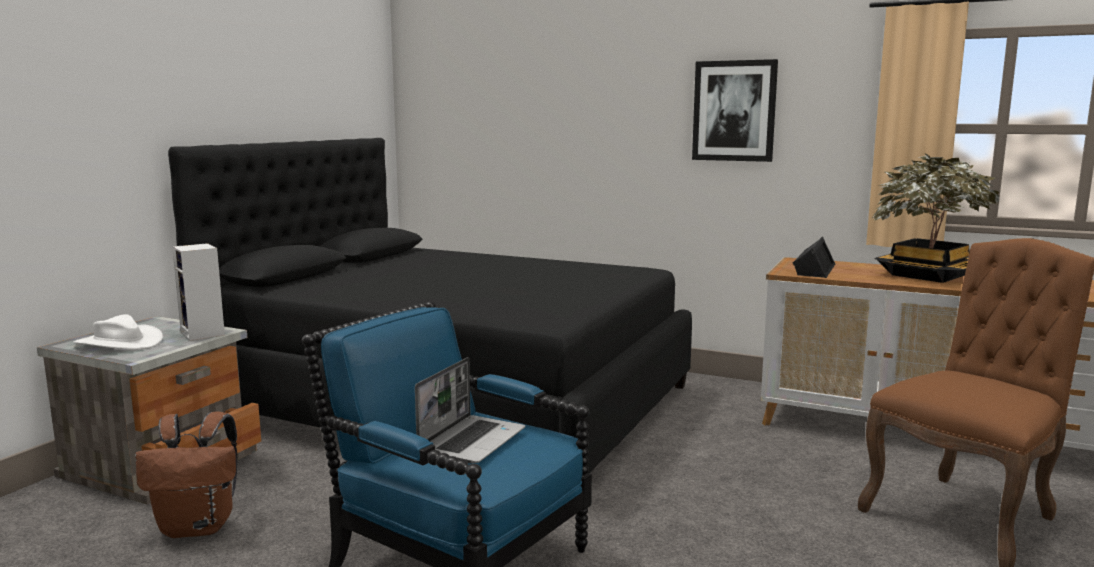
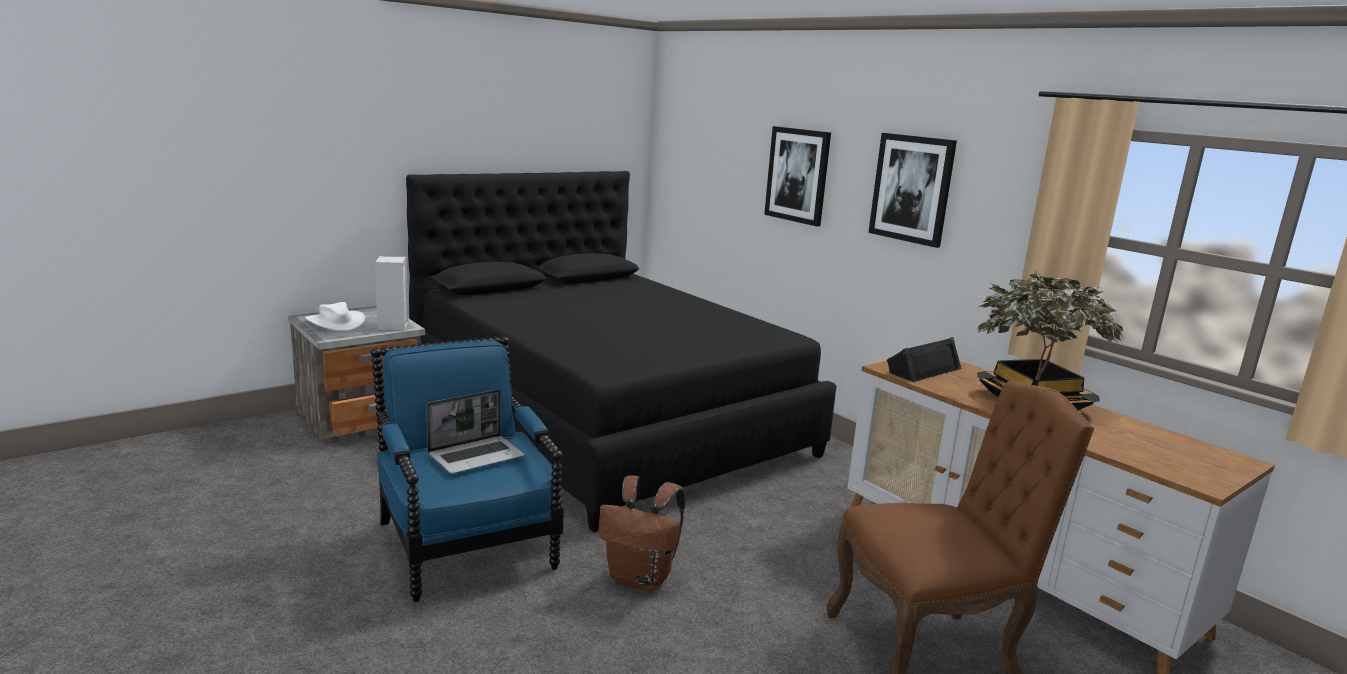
camera: 25 degrees right, 5 degrees up
brown backpack [135,412,237,538] -> brown backpack moved to [598,475,686,591]
none -> picture [764,126,831,226]

